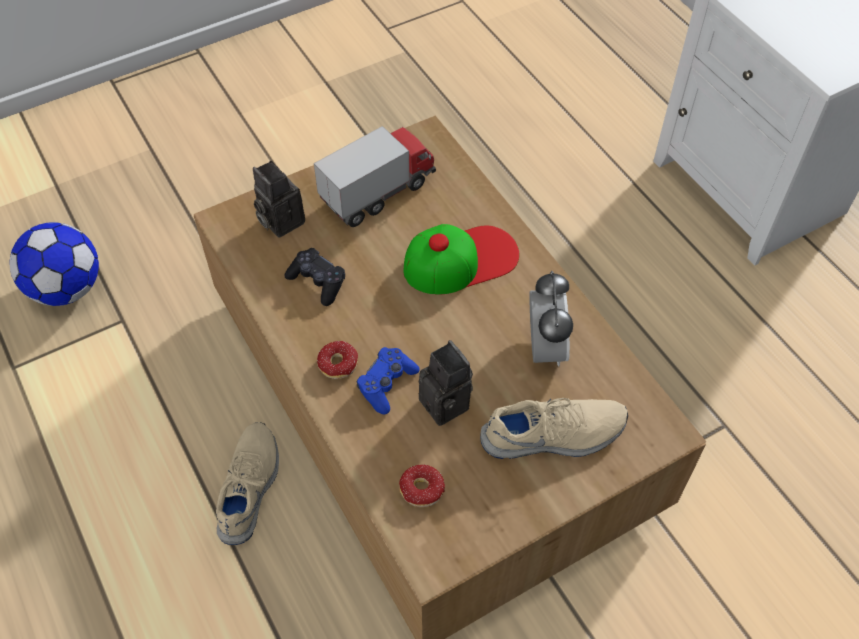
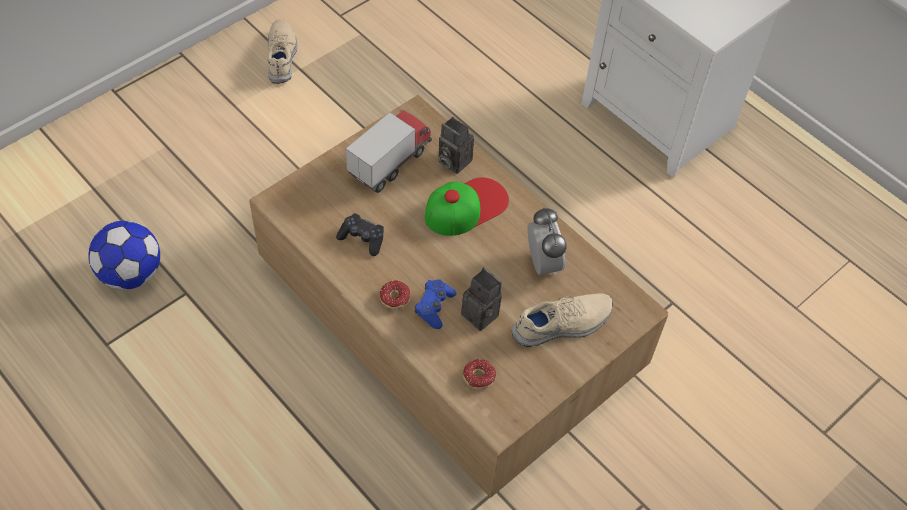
camera: 15 degrees left, 0 degrees up
beige shoe [216,422,279,545] -> beige shoe moved to [268,19,298,84]
camera [253,161,305,237] -> camera moved to [439,117,474,174]

